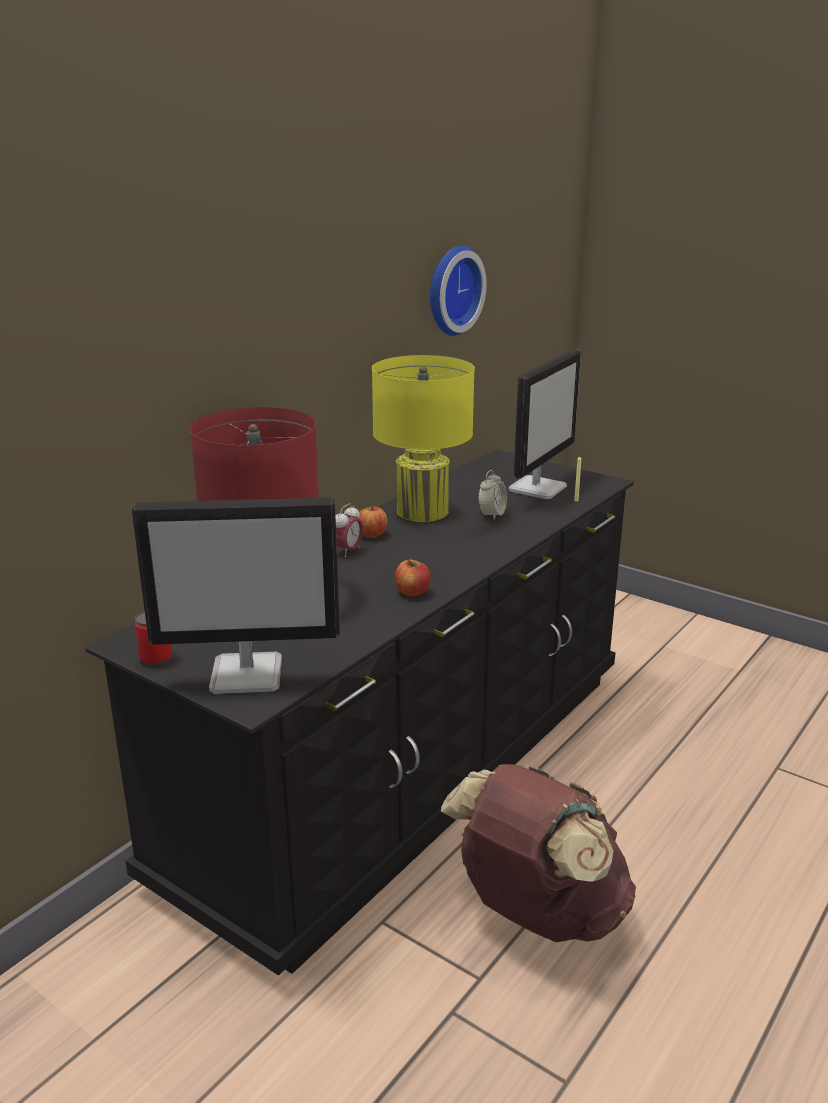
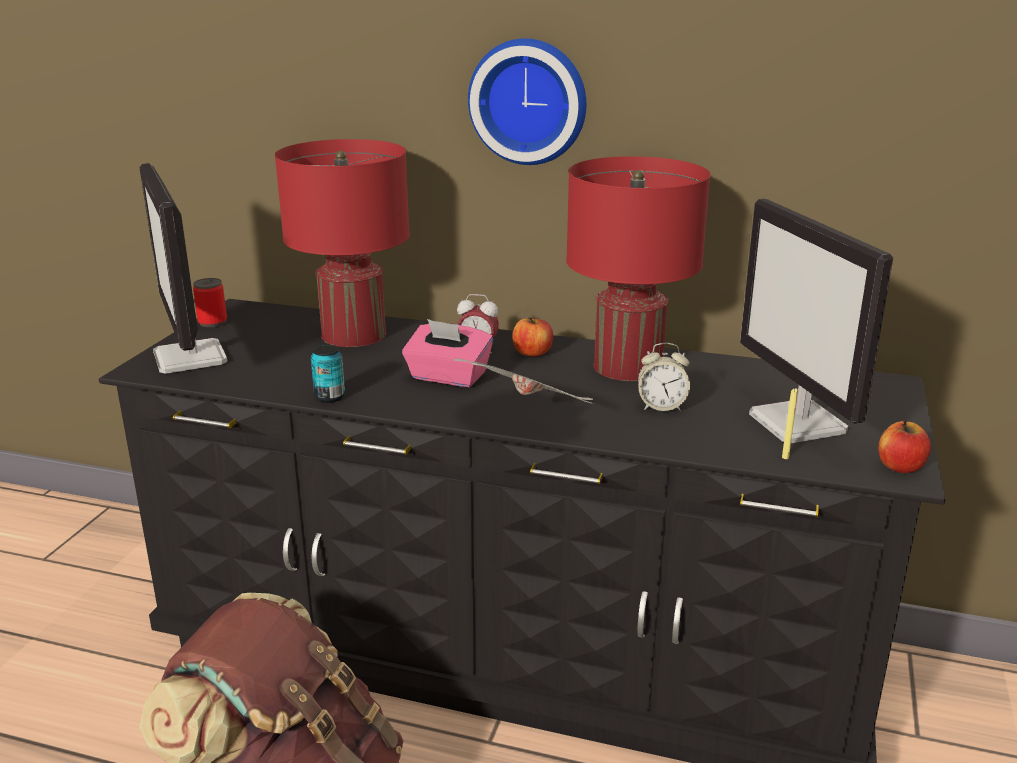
camera: 70 degrees right, 0 degrees up
yellow table lamp [372,355,475,522] -> red table lamp [566,156,711,381]
apple [395,560,430,596] -> apple moved to [878,420,931,473]
wall clock [430,246,487,336] -> wall clock moved to [468,38,586,165]
monitor [509,349,581,499] -> monitor turned 60 degrees clockwise [740,199,893,443]
none -> can [311,345,345,403]
none -> pink tissue box [402,319,493,387]
none -> newspaper [454,359,593,404]

